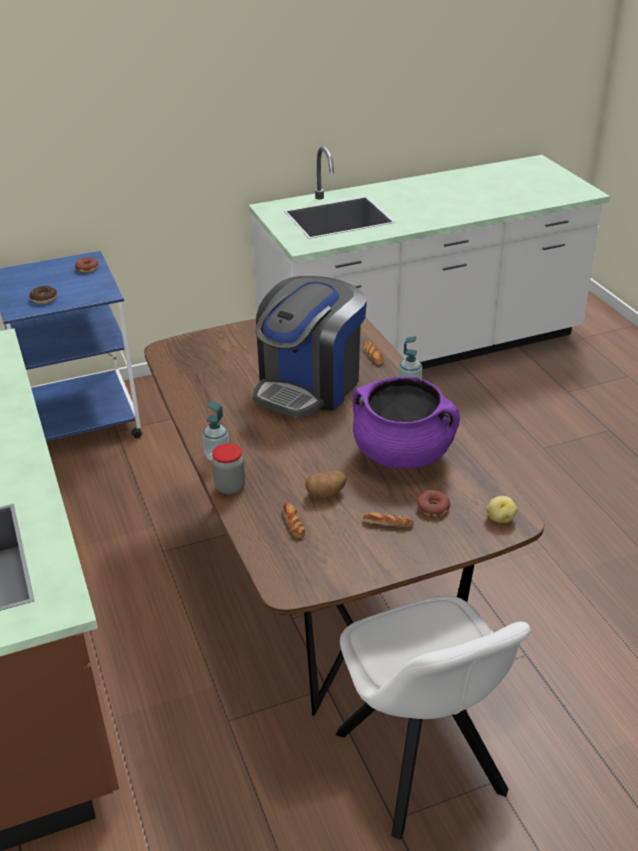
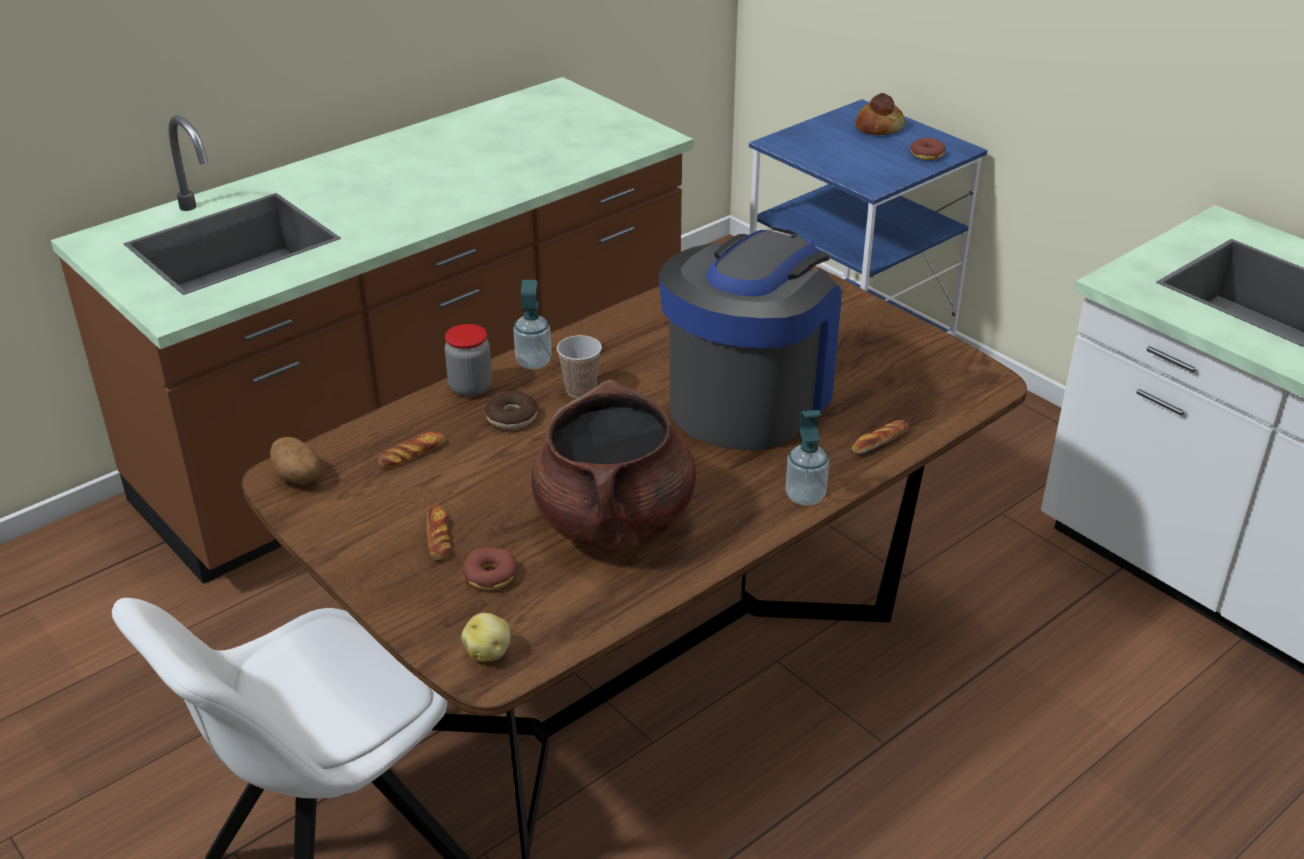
camera: 70 degrees right, 0 degrees up
donut [29,286,57,304] -> donut moved to [485,391,538,430]
coffee machine [253,276,367,418] -> coffee machine turned 105 degrees clockwise [659,228,841,451]
potato [305,471,347,498] -> potato moved to [270,437,321,485]
purple cooking pot [353,376,460,469] -> brown cooking pot [531,379,696,551]
none -> cup [557,335,602,398]
none -> bread [855,93,905,135]

